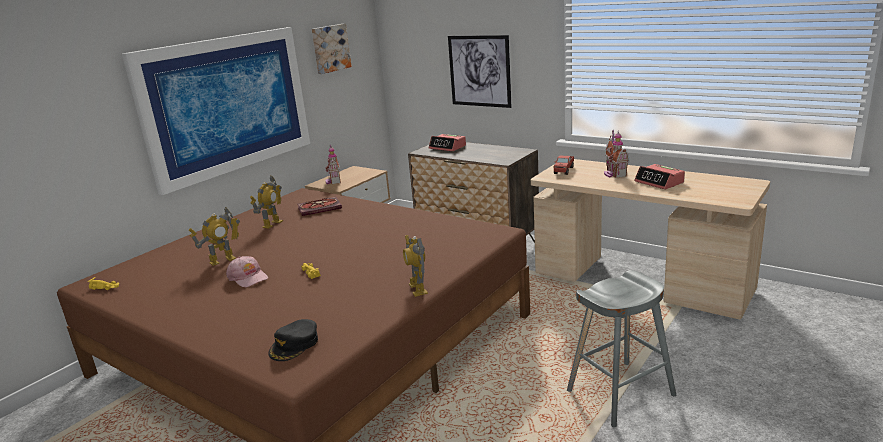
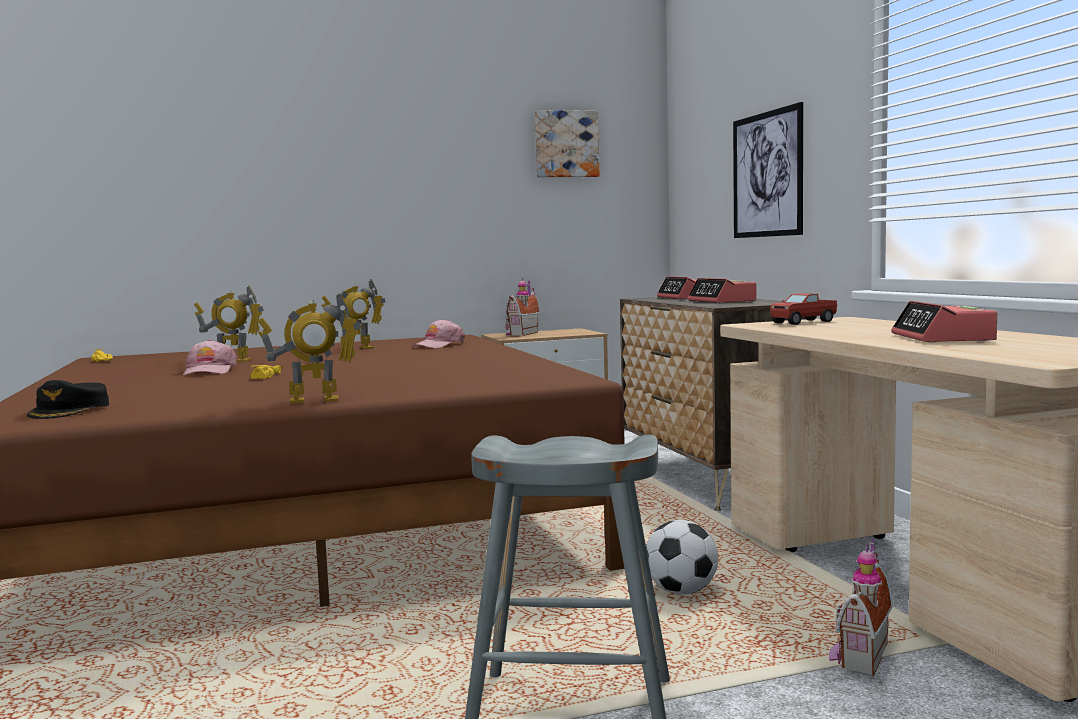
camera: 35 degrees right, 15 degrees down
picture [122,27,310,195] -> none
black cap [268,319,318,361] -> black cap turned 60 degrees counterclockwise [27,380,109,419]
book [298,197,342,216] -> pink cap [412,319,465,348]
toy robot [403,235,428,297] -> toy robot turned 120 degrees counterclockwise [258,293,362,404]
toy house [604,130,630,178] -> toy house moved to [829,539,893,676]
none -> football [646,520,718,594]
none -> alarm clock [688,278,757,303]

